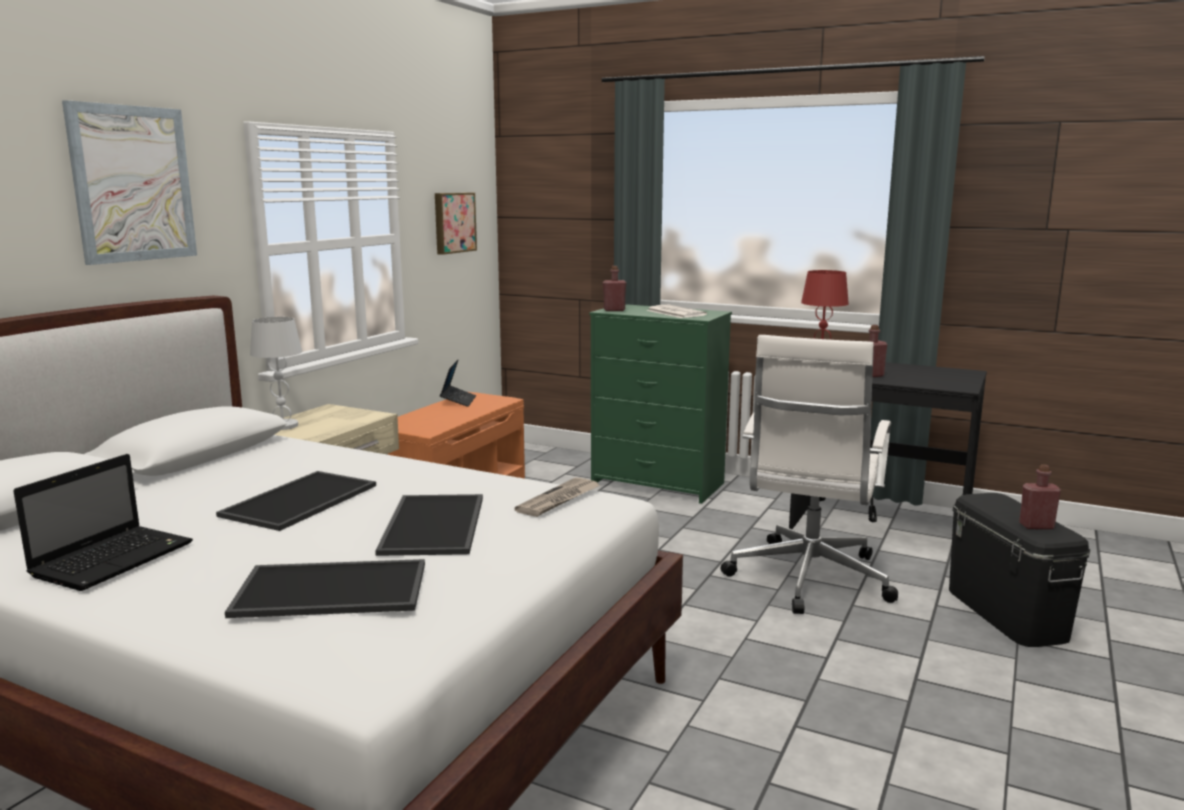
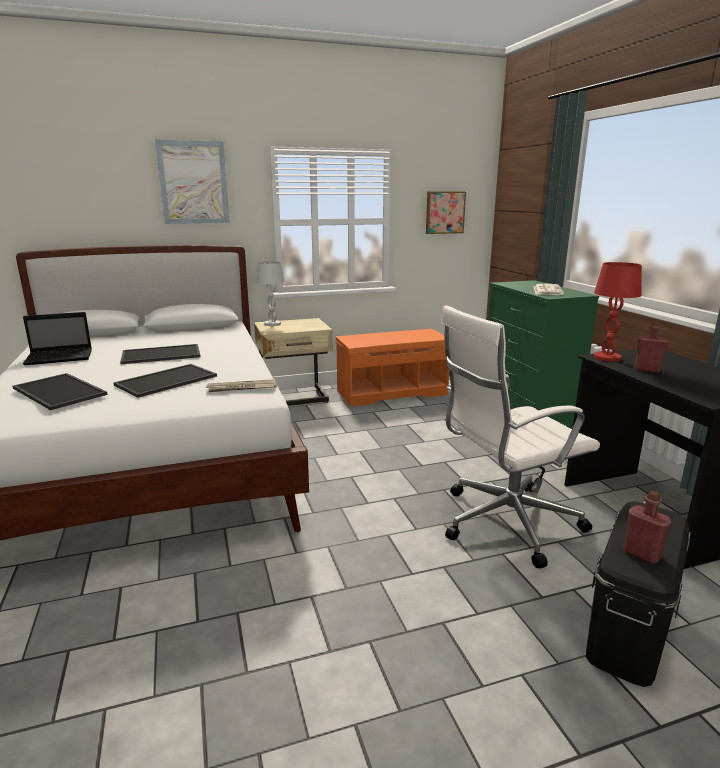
camera: 45 degrees right, 5 degrees up
laptop [440,359,476,407] -> none
red bottle [603,266,626,311] -> none

